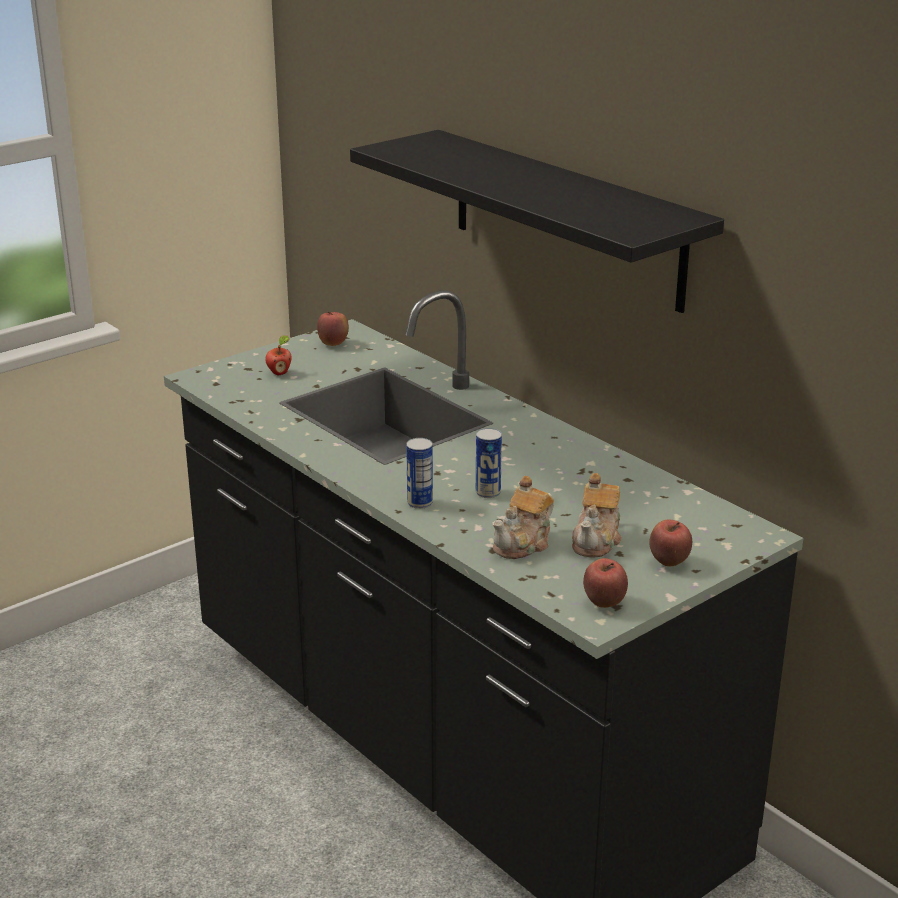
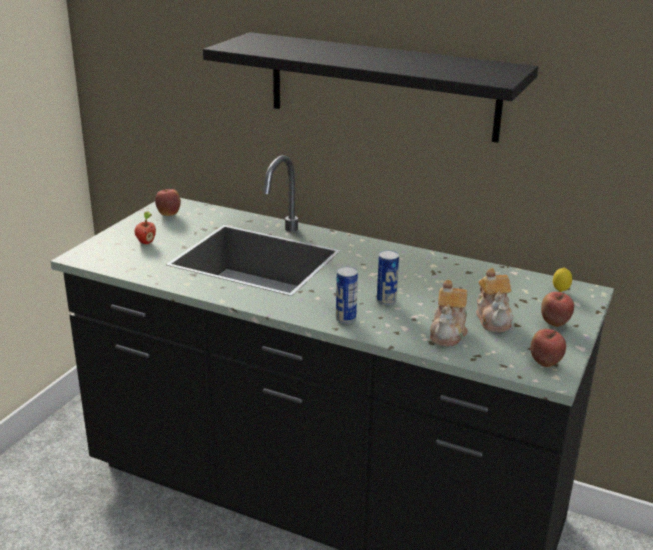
camera: 25 degrees left, 0 degrees up
none -> lemon [553,268,572,292]

